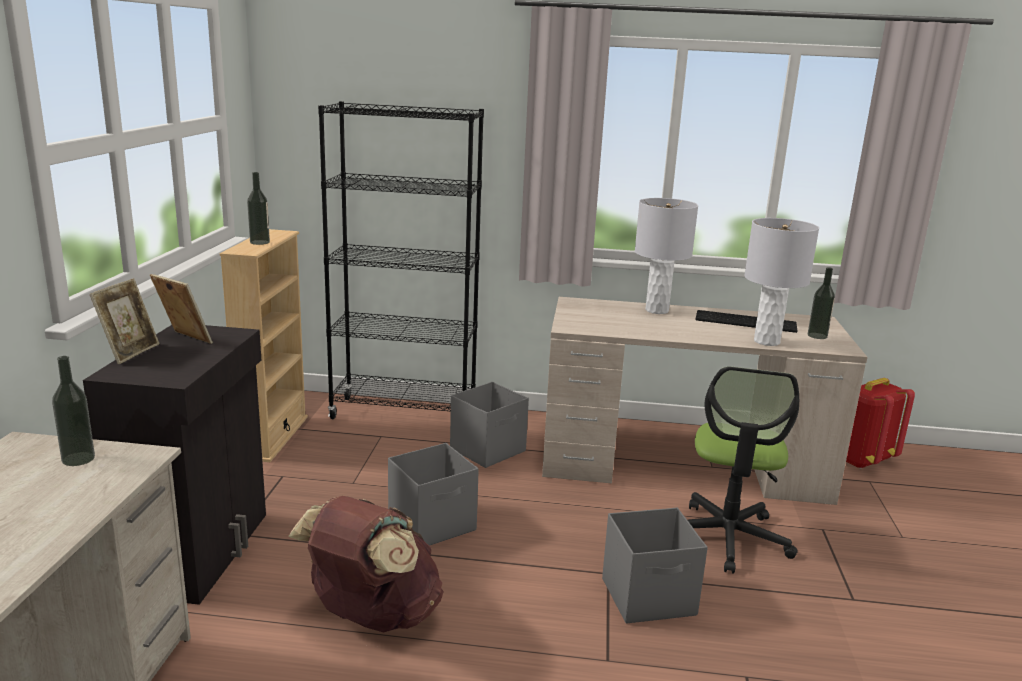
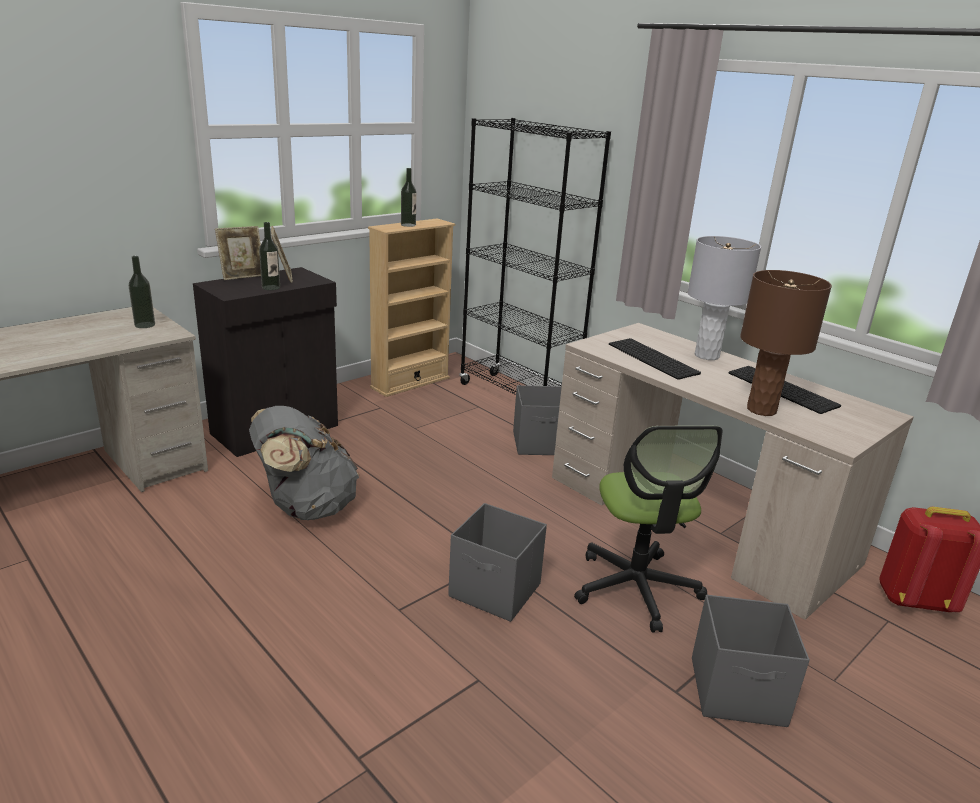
camera: 40 degrees right, 5 degrees up
brown backpack [288,496,444,632] -> grey backpack [249,406,359,520]
grey storage box [388,443,479,546] -> grey storage box moved to [692,594,810,727]
office chair [688,366,799,574] -> office chair turned 60 degrees counterclockwise [574,426,723,633]
grey table lamp [744,218,819,346] -> brown table lamp [740,270,832,416]
bottle [808,267,835,339] -> bottle moved to [259,222,280,290]
none -> keyboard [609,338,701,380]

